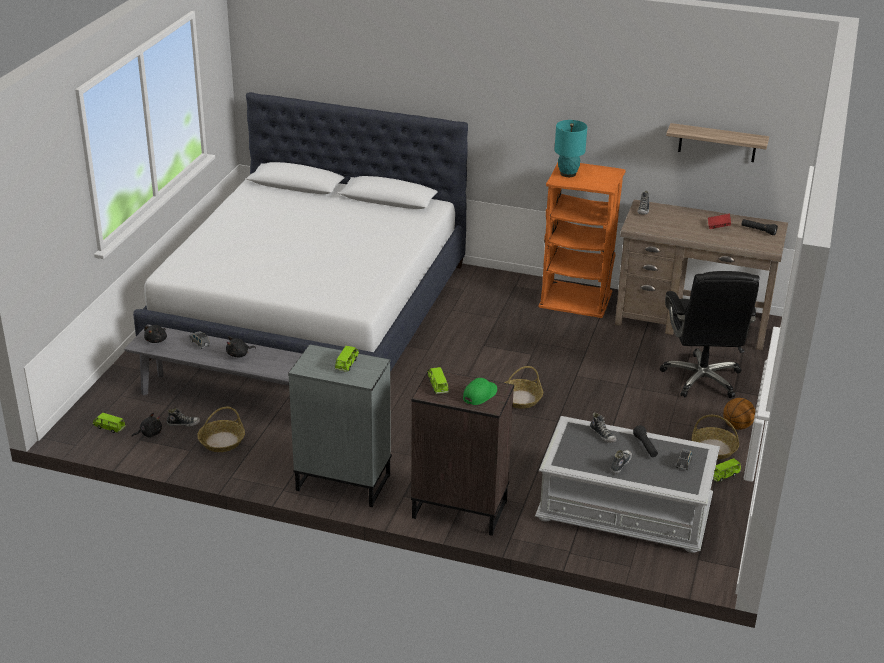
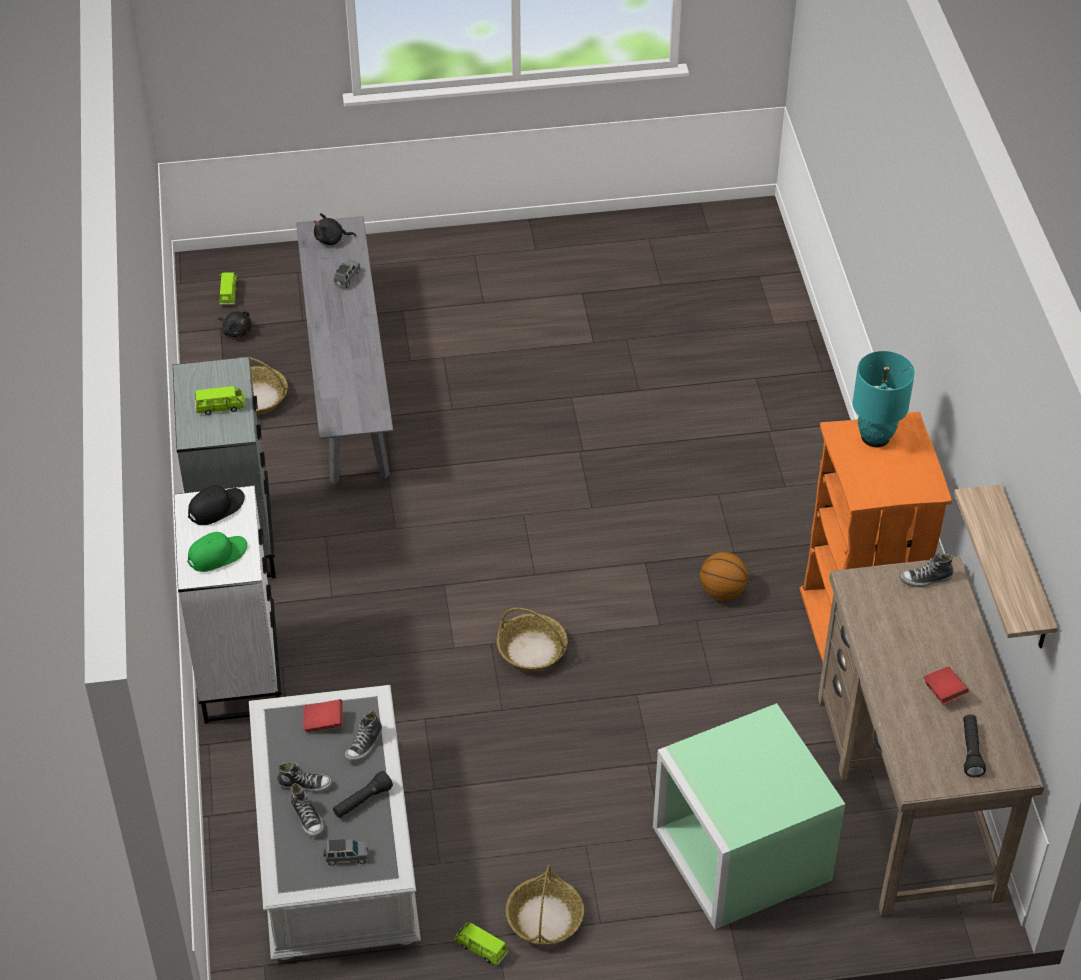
camera: 65 degrees right, 15 degrees up
white bed [133,92,468,372] -> none
shoe [167,408,200,427] -> shoe moved to [291,783,324,837]
black plush toy [226,336,256,357] -> none
brown dresser [411,369,514,536] -> white dresser [174,486,282,724]
green toy car [427,367,449,394] -> black cap [188,485,245,525]
green cap [463,378,497,405] -> green cap turned 45 degrees counterclockwise [187,532,247,572]
black office chair [660,271,760,398] -> green storage box [653,703,845,929]
basketball [723,398,755,430] -> basketball moved to [700,552,748,600]
none -> red book [303,699,343,732]

